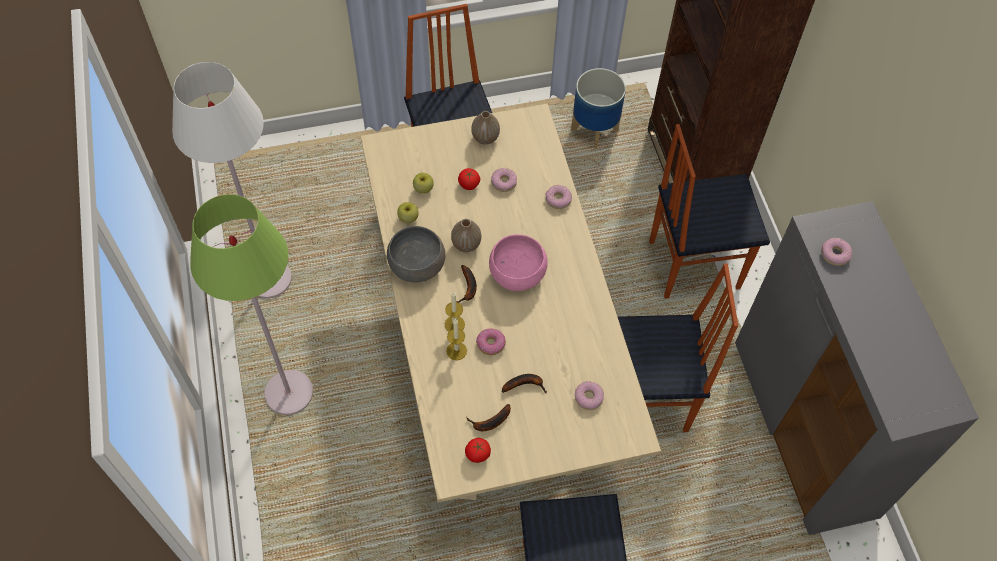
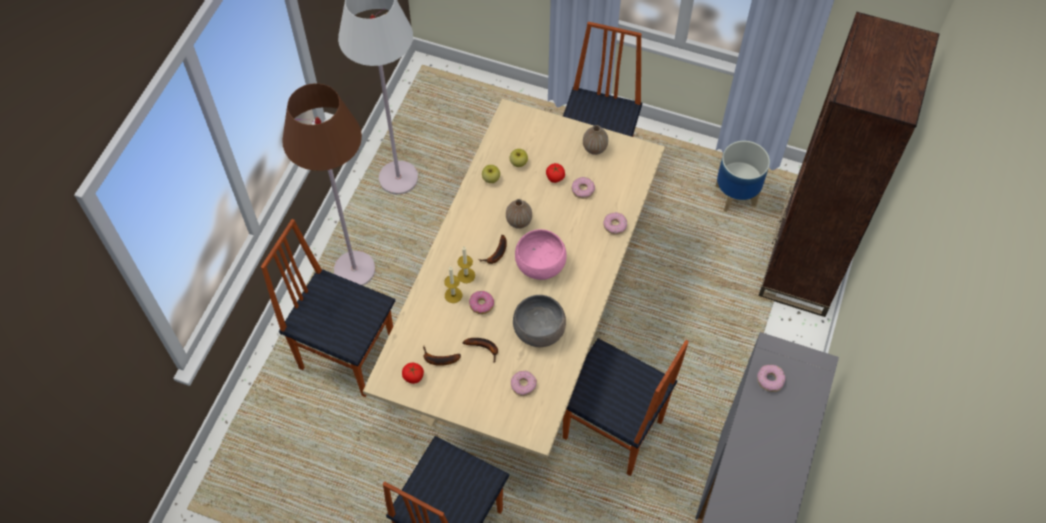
camera: 35 degrees right, 0 degrees up
green floor lamp [190,194,313,415] -> brown floor lamp [282,83,375,286]
grey bowl [387,226,446,283] -> grey bowl moved to [513,295,566,347]
chair [649,124,770,299] -> chair moved to [261,219,395,397]

